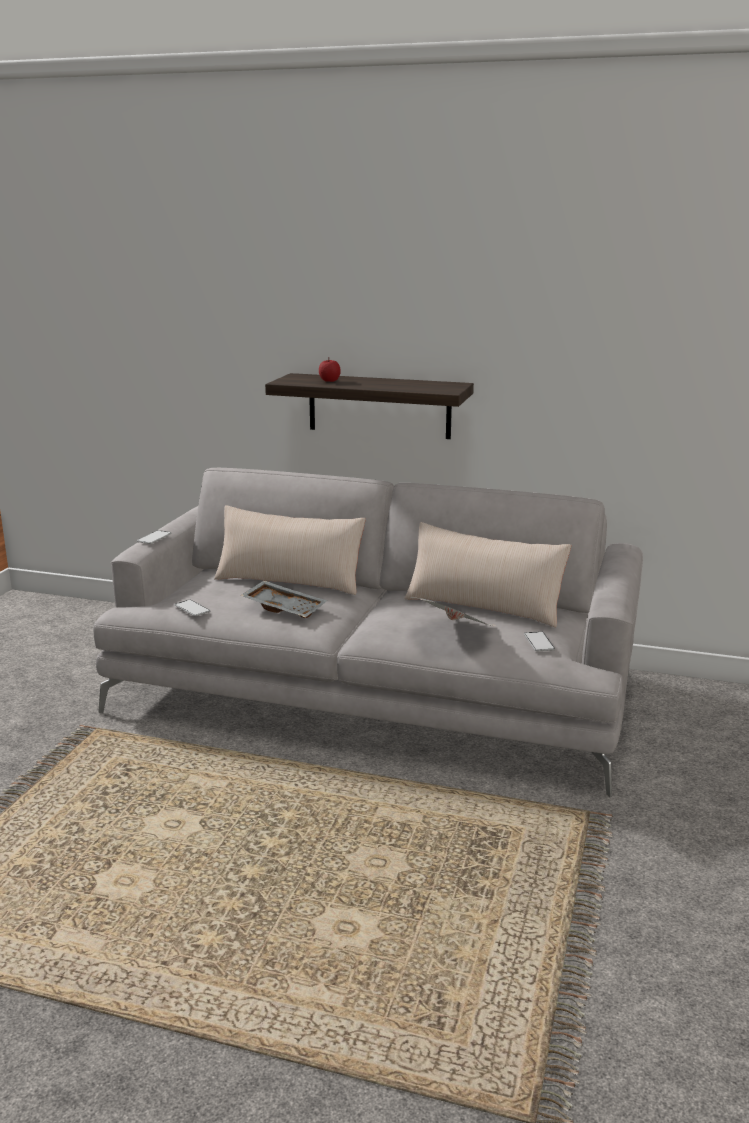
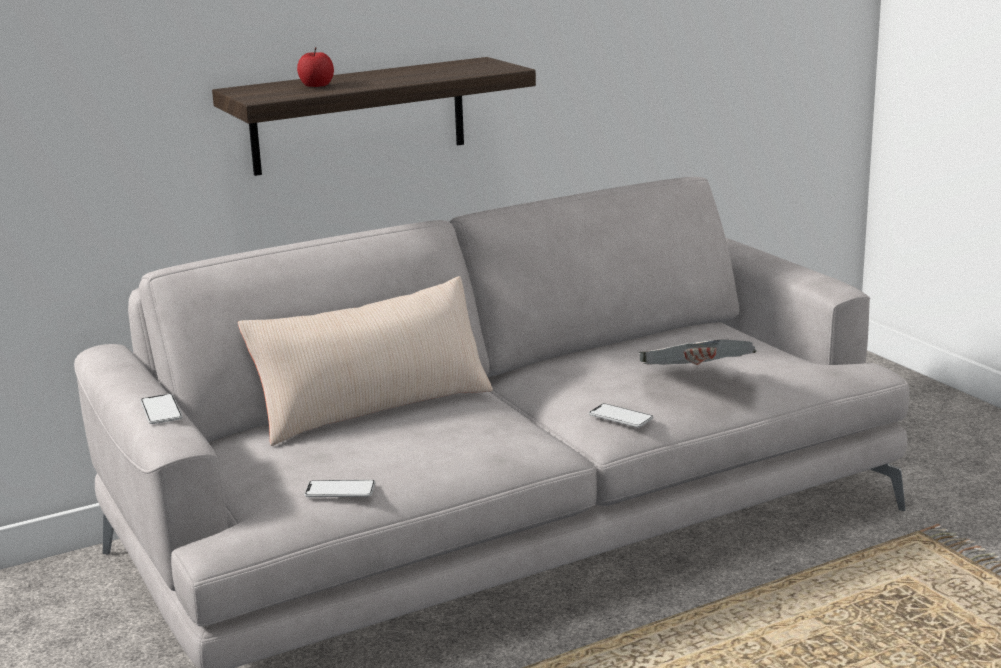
camera: 45 degrees left, 0 degrees up
grey tray [241,580,327,618] -> none
beige pillow [404,522,572,627] -> none
phone [524,631,555,651] -> phone moved to [589,403,654,427]

